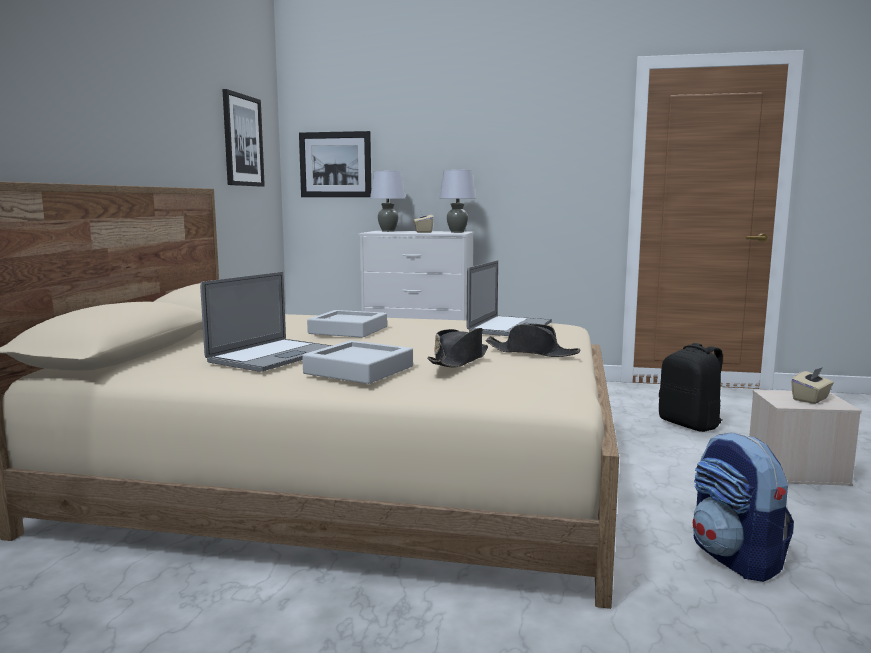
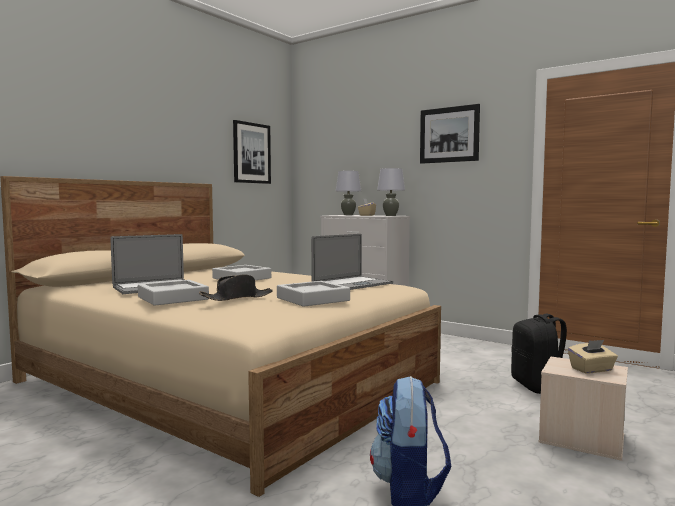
camera: 25 degrees right, 5 degrees down
picture [299,131,371,197] -> picture moved to [420,104,480,164]
black hat [486,324,580,357] -> grey tray [277,281,350,307]

